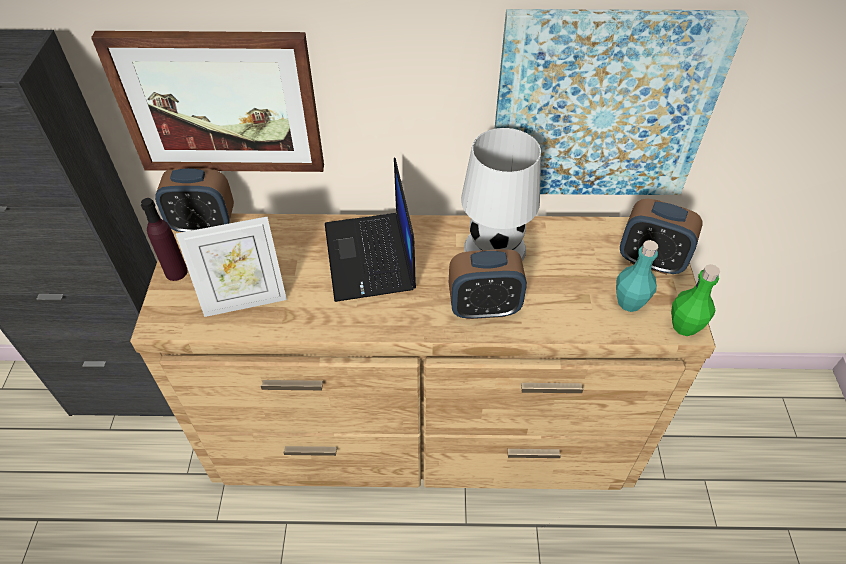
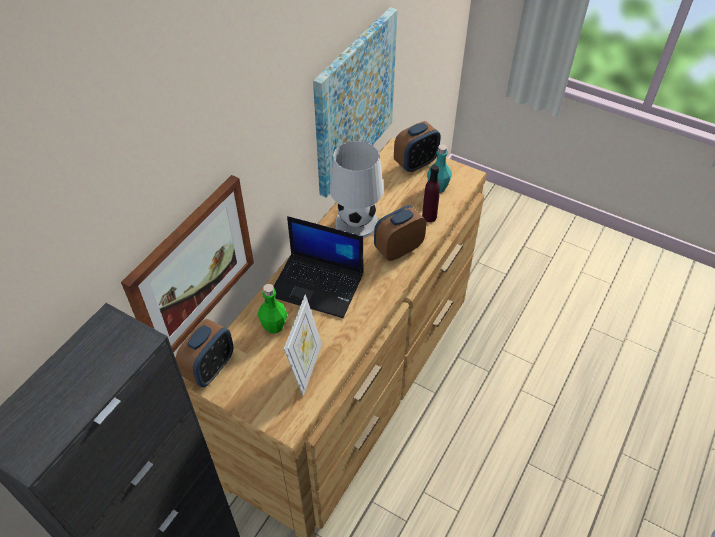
camera: 60 degrees left, 0 degrees up
purple bottle [141,198,188,281] -> purple bottle moved to [422,165,440,222]
alarm clock [449,249,527,319] -> alarm clock turned 150 degrees counterclockwise [374,205,426,261]
green bottle [671,264,720,336] -> green bottle moved to [258,284,287,333]

